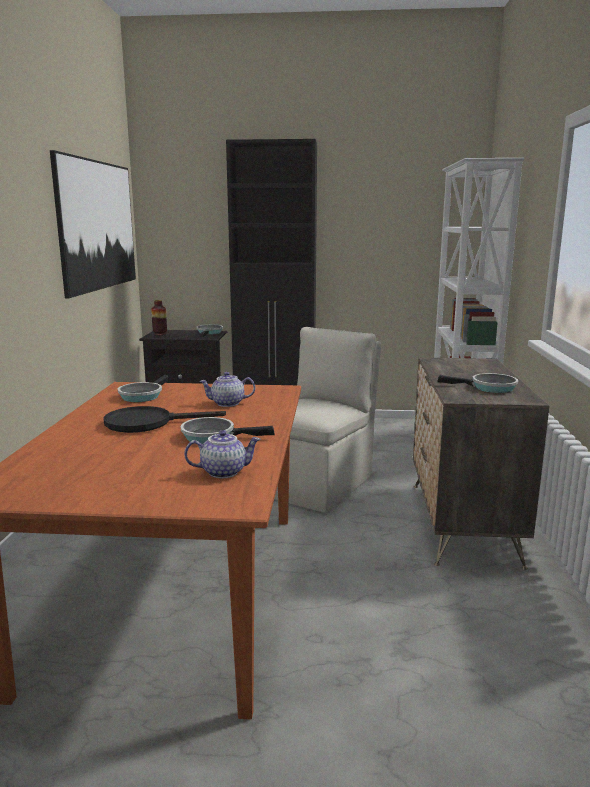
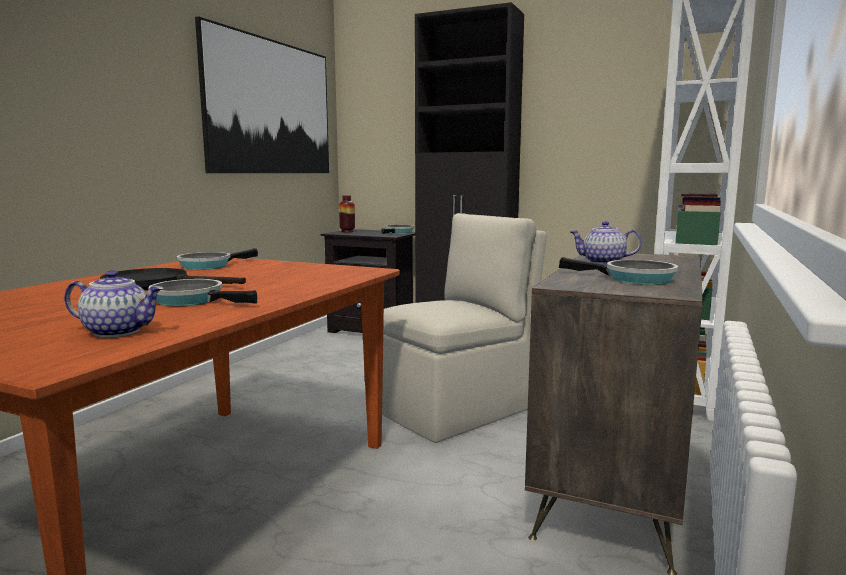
camera: 20 degrees right, 5 degrees down
teapot [199,372,255,407] -> teapot moved to [570,221,642,264]

